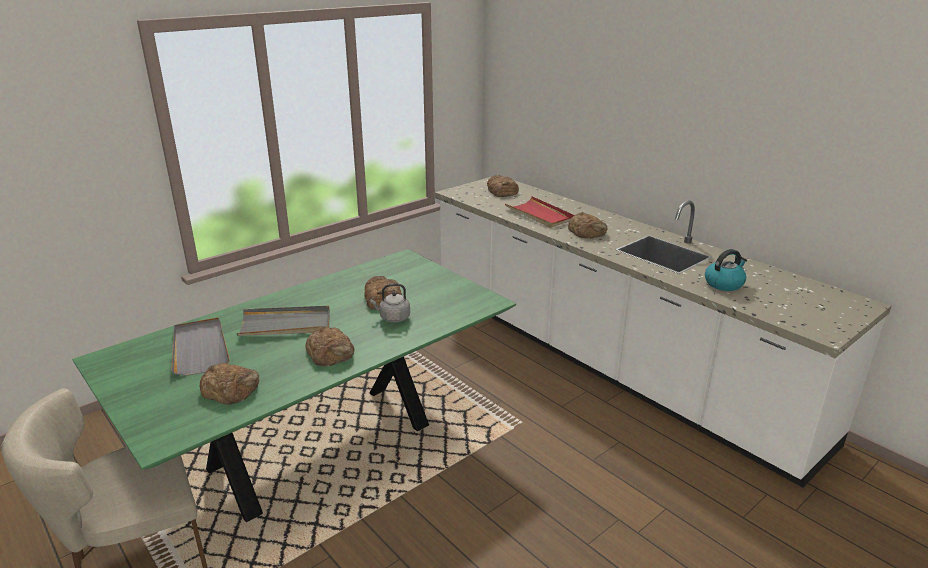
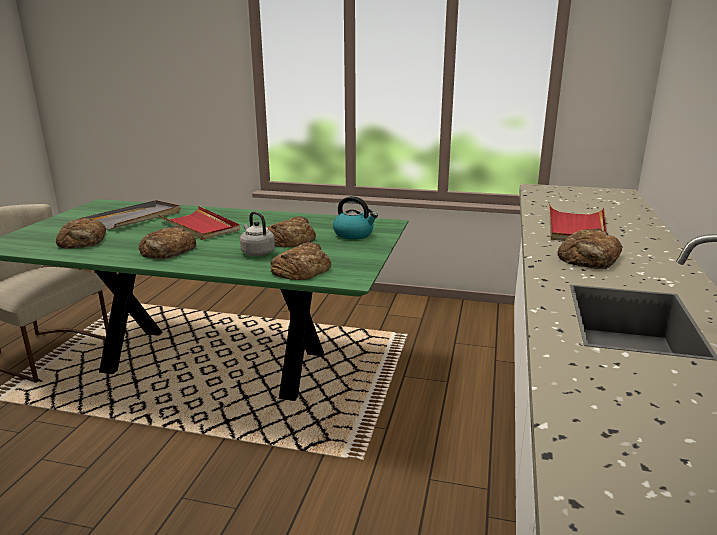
camera: 55 degrees right, 5 degrees down
grey tray [236,306,330,336] -> red tray [158,206,240,240]
bread [487,175,519,197] -> bread moved to [271,242,331,280]
kettle [705,249,747,291] -> kettle moved to [333,196,378,239]

